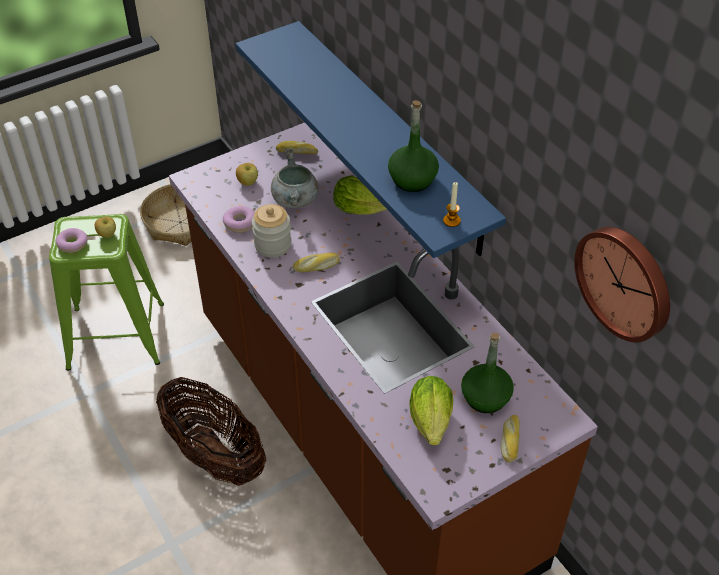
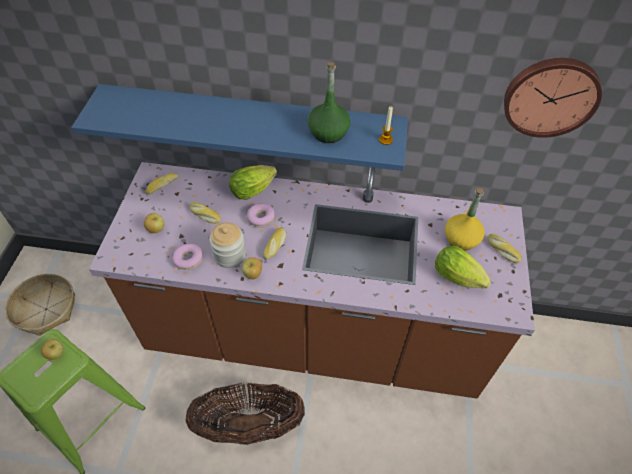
camera: 50 degrees left, 5 degrees up
donut [56,228,87,253] -> donut moved to [247,203,275,228]
grey cooking pot [271,149,319,208] -> bread [189,202,221,224]
green bottle [461,333,514,413] -> yellow bottle [445,188,485,250]
none -> apple [242,257,262,279]

